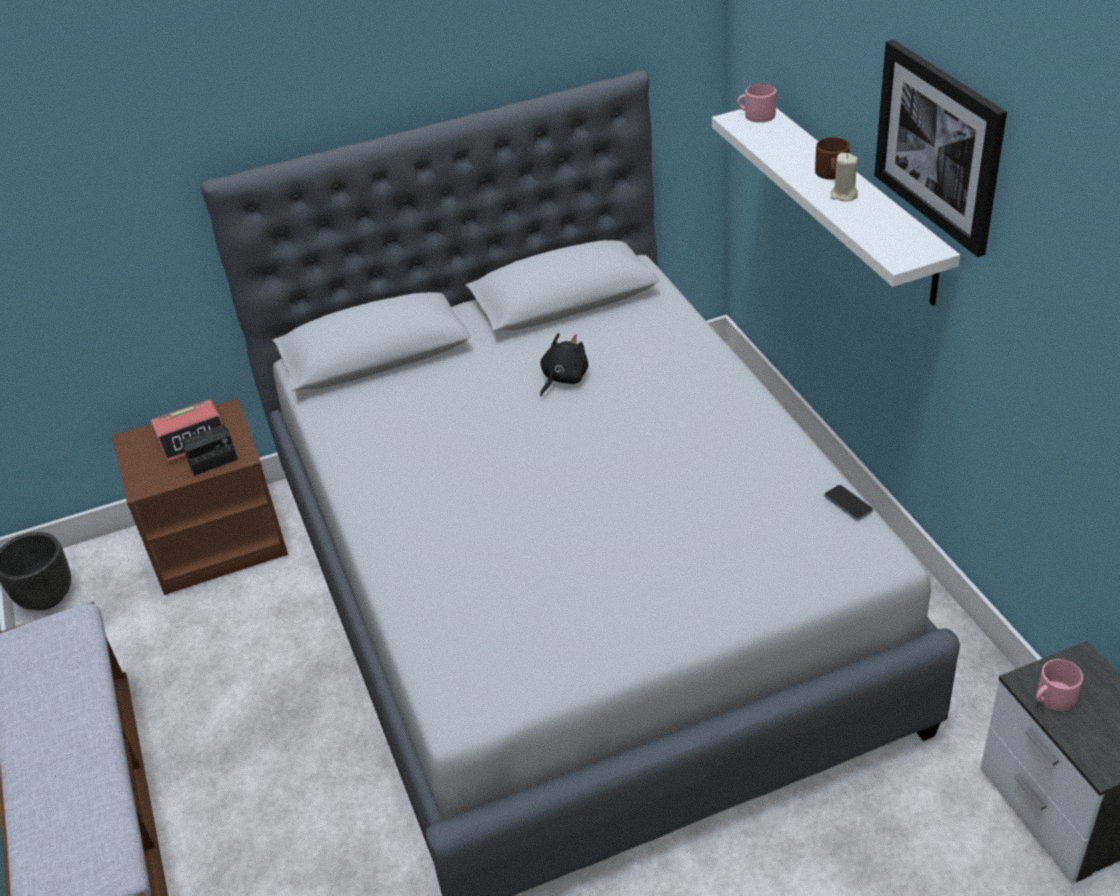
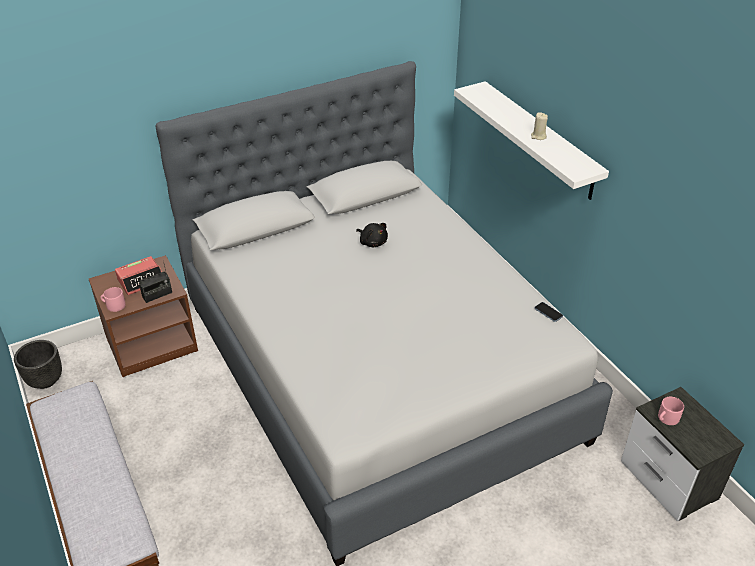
camera: 10 degrees left, 0 degrees up
black plush toy [540,333,589,396] -> black plush toy turned 105 degrees clockwise [356,223,388,247]
pink mug [737,84,776,123] -> pink mug moved to [100,287,126,312]
brown mug [815,137,850,180] -> none
picture [874,39,1007,257] -> none

